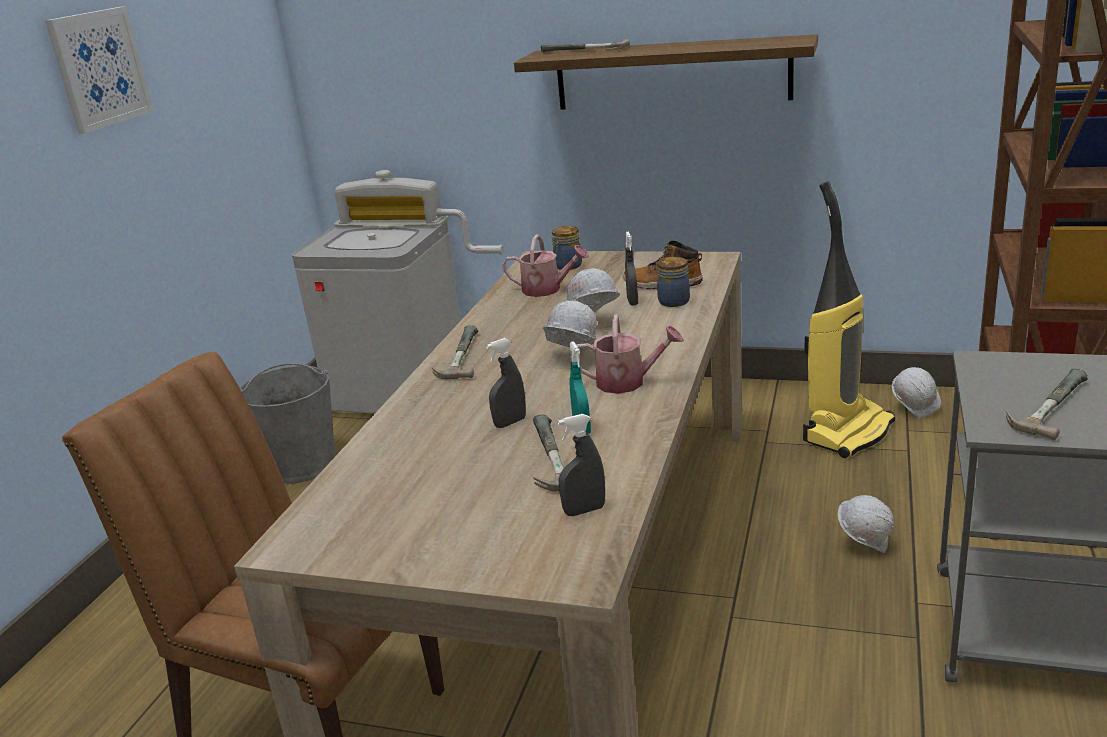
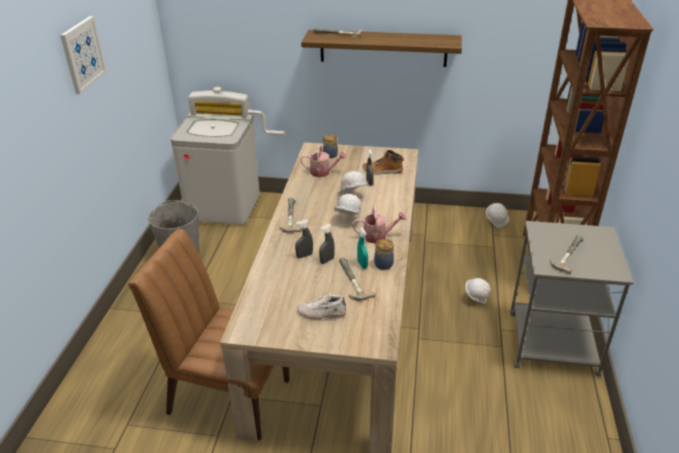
camera: 10 degrees left, 10 degrees up
grey spray bottle [558,414,605,516] -> grey spray bottle moved to [295,220,313,258]
jar [657,257,690,307] -> jar moved to [374,239,394,270]
vacuum cleaner [803,181,895,458] -> none
none -> white shoe [297,292,346,320]

